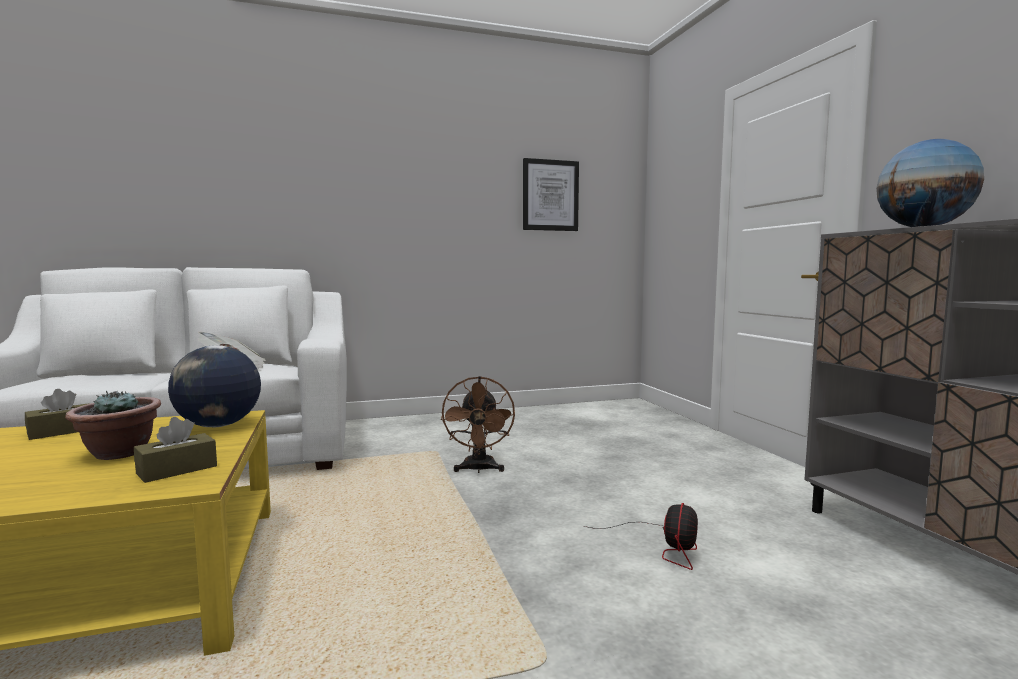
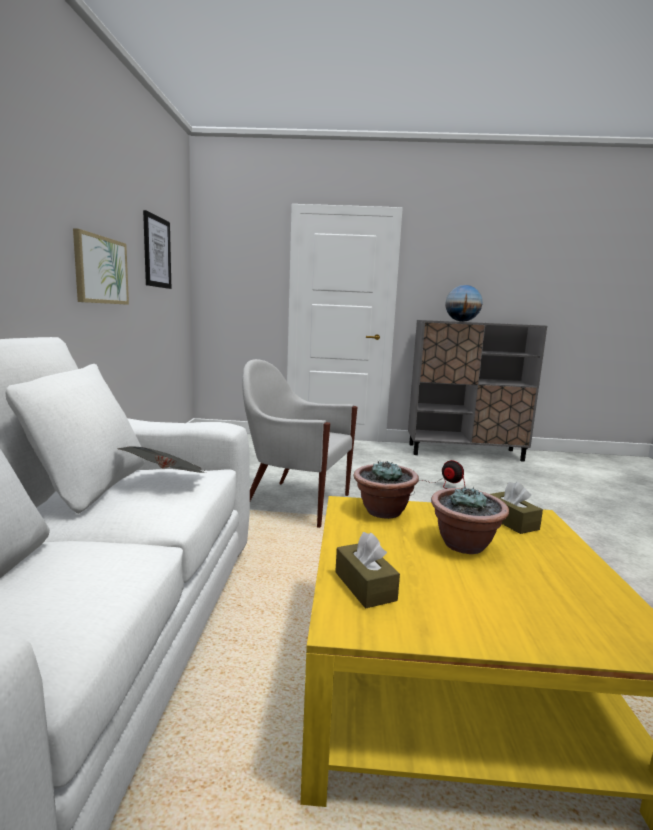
camera: 70 degrees left, 5 degrees up
globe [168,345,261,427] -> potted plant [354,460,419,519]
brown fan [441,376,515,473] -> white armchair [242,359,358,528]
none -> picture [73,228,129,305]

